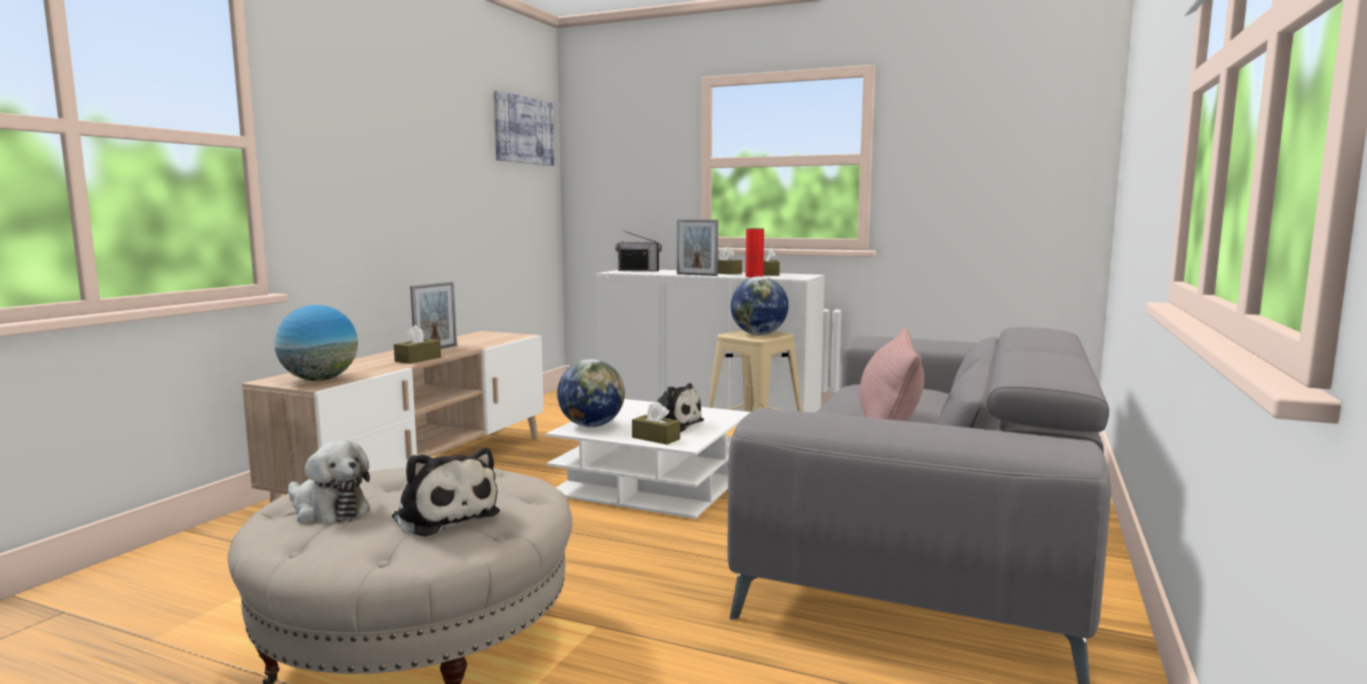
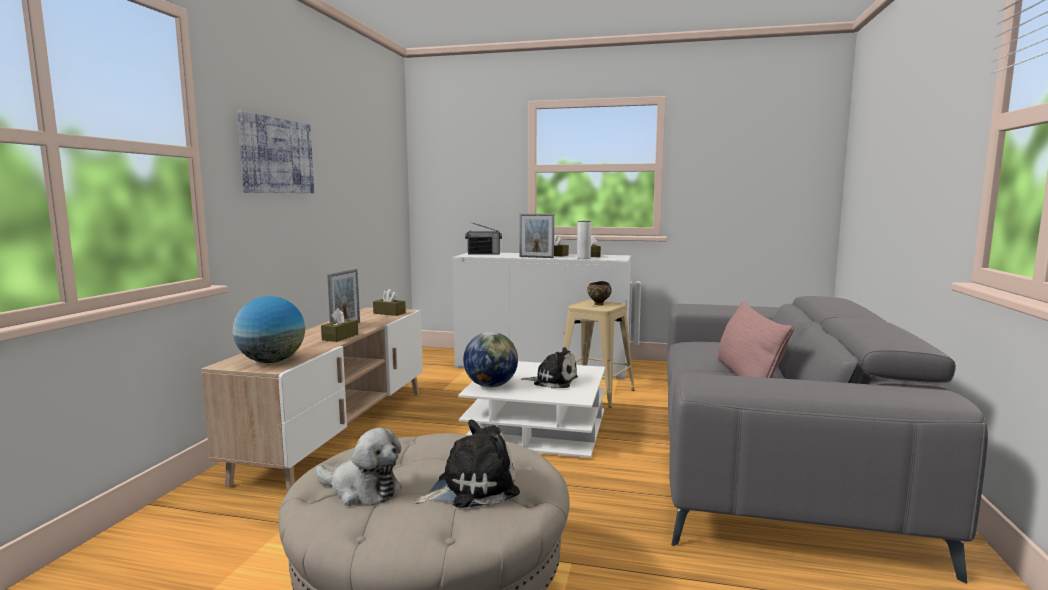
camera: 10 degrees left, 0 degrees up
plush toy [392,447,500,537] -> plush toy turned 60 degrees counterclockwise [415,420,520,508]
picture [493,90,554,166] -> picture moved to [237,111,314,193]
brown tissue box [632,402,680,445] -> brown tissue box moved to [373,289,406,316]
globe [731,276,789,335] -> brown bowl [587,281,612,305]
red vase [746,228,764,277] -> white vase [577,221,591,259]

